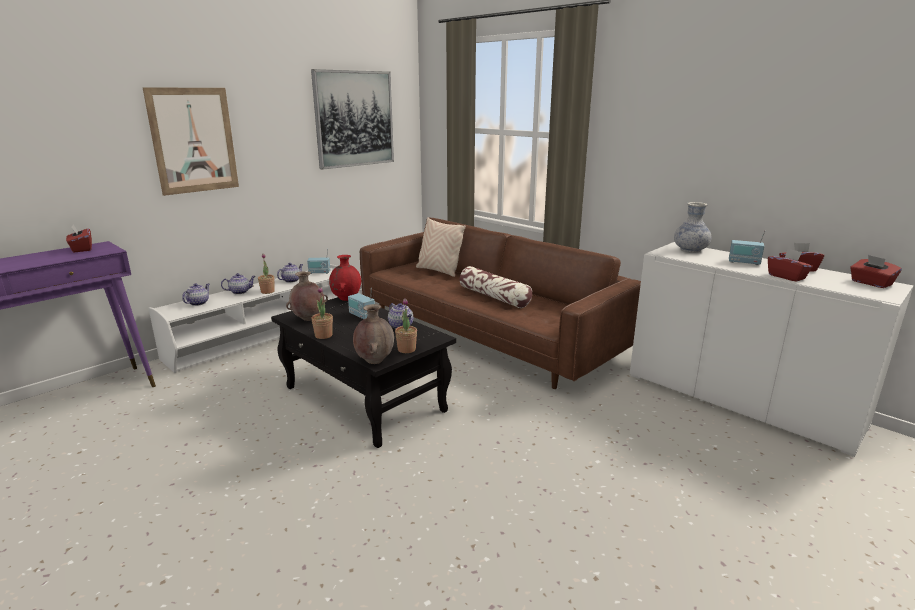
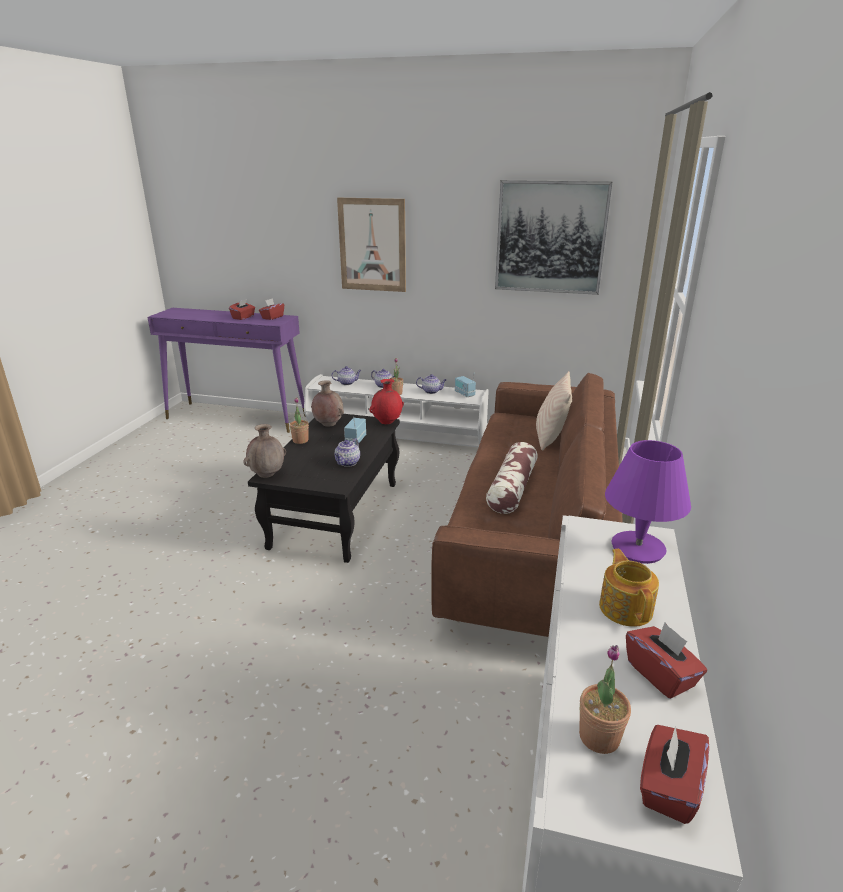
camera: 60 degrees right, 5 degrees up
potted plant [395,298,417,353] -> potted plant moved to [579,645,631,754]
vase [674,202,711,253] -> purple table lamp [605,440,691,564]
radio [729,230,766,265] -> teapot [599,549,659,627]
red tissue box [768,248,813,282] -> red tissue box moved to [229,299,255,320]

